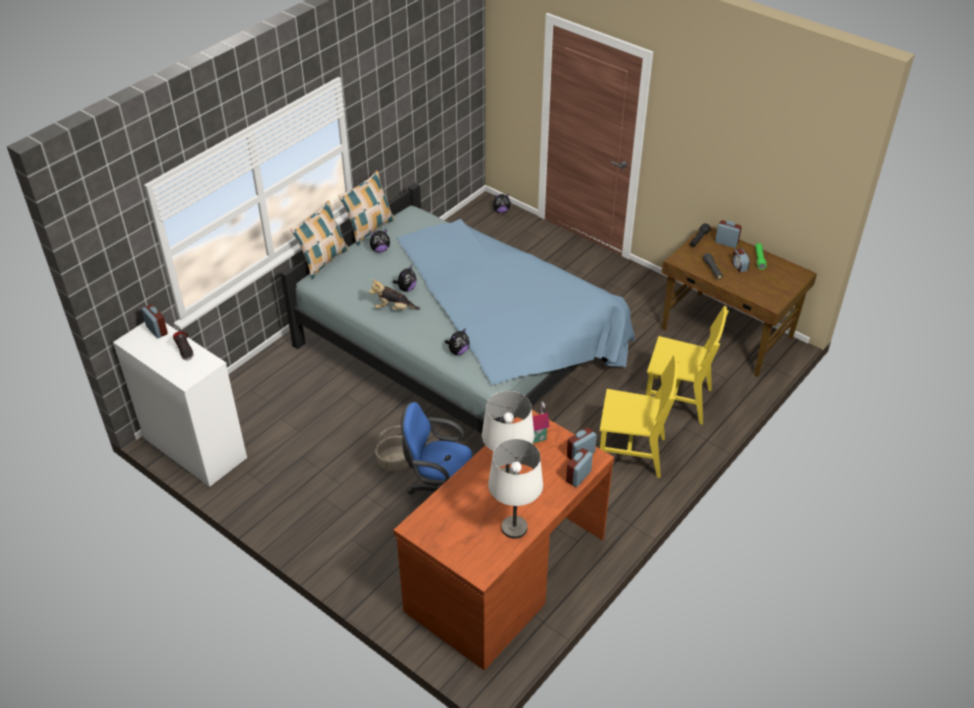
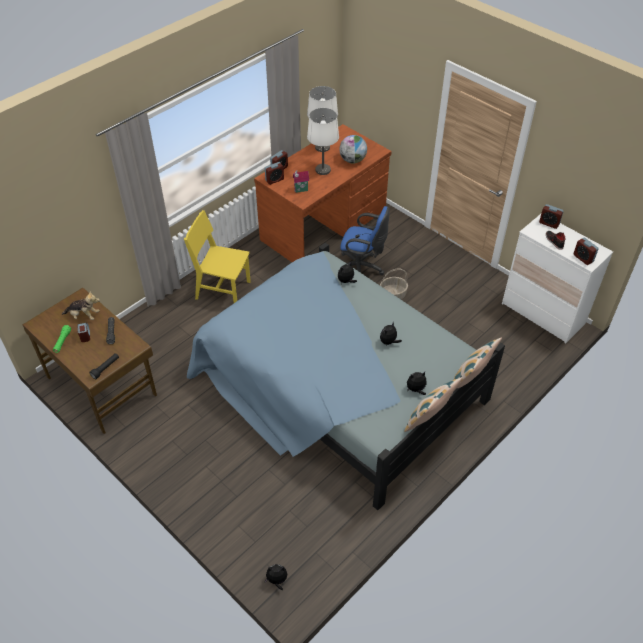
camera: 175 degrees left, 5 degrees up
plush toy [369,279,420,310] -> plush toy moved to [62,291,100,320]
yellow chair [646,306,729,425] -> none
alarm clock [715,220,742,248] -> alarm clock moved to [539,204,564,229]
none -> globe [339,135,367,163]

